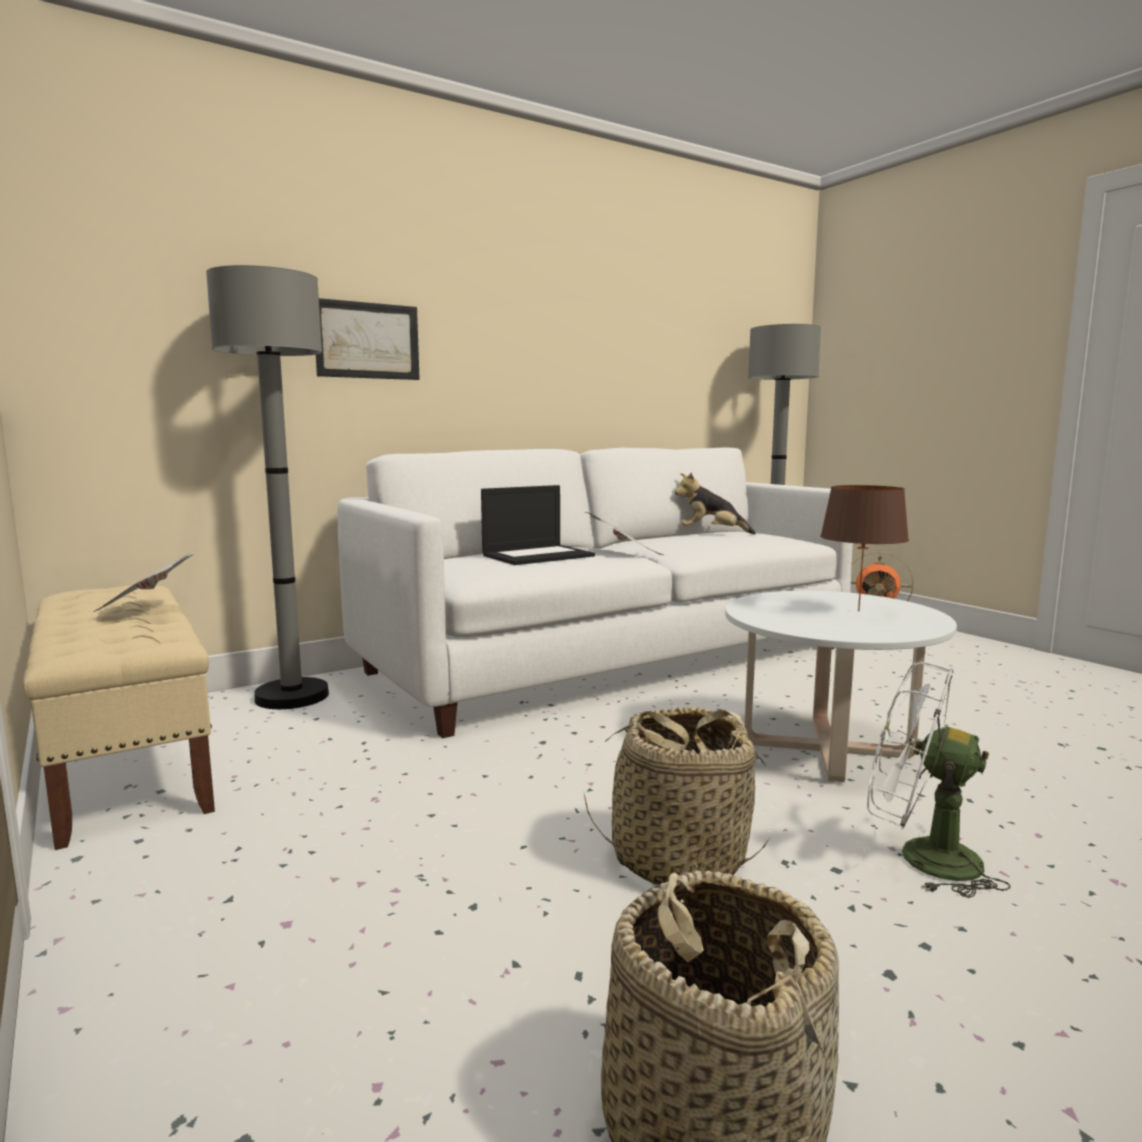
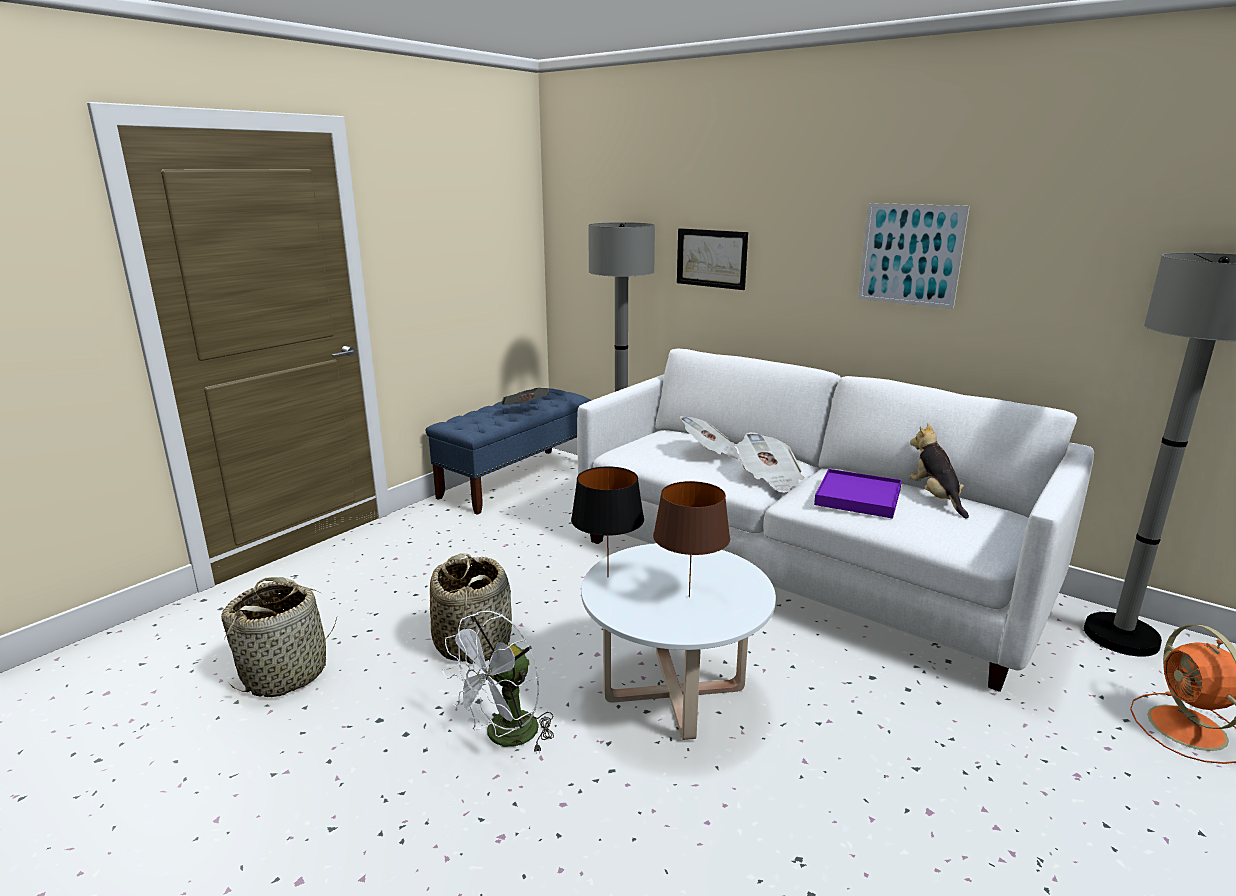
camera: 70 degrees right, 10 degrees up
beige bench [23,585,215,850] -> blue bench [426,388,591,515]
laptop [481,485,595,565] -> newspaper [680,416,741,460]
white fan [867,662,1010,898] -> white fan turned 150 degrees counterclockwise [442,611,554,754]
none -> black table lamp [571,466,644,577]
none -> purple tray [814,469,902,519]
none -> picture [858,203,970,309]

